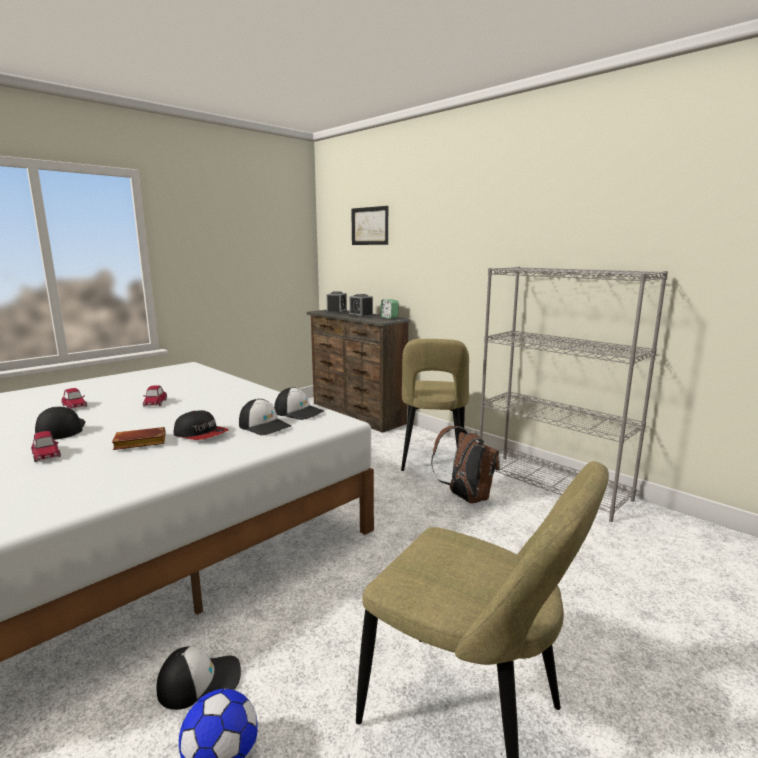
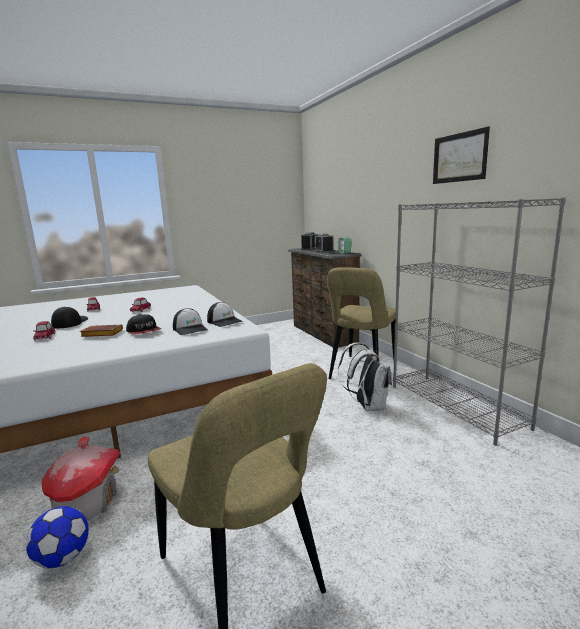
camera: 20 degrees right, 0 degrees up
cap [157,646,241,710] -> toy house [41,437,121,519]
picture [351,206,388,245] -> picture moved to [433,126,490,184]
brown backpack [431,426,500,504] -> white backpack [338,343,392,411]

